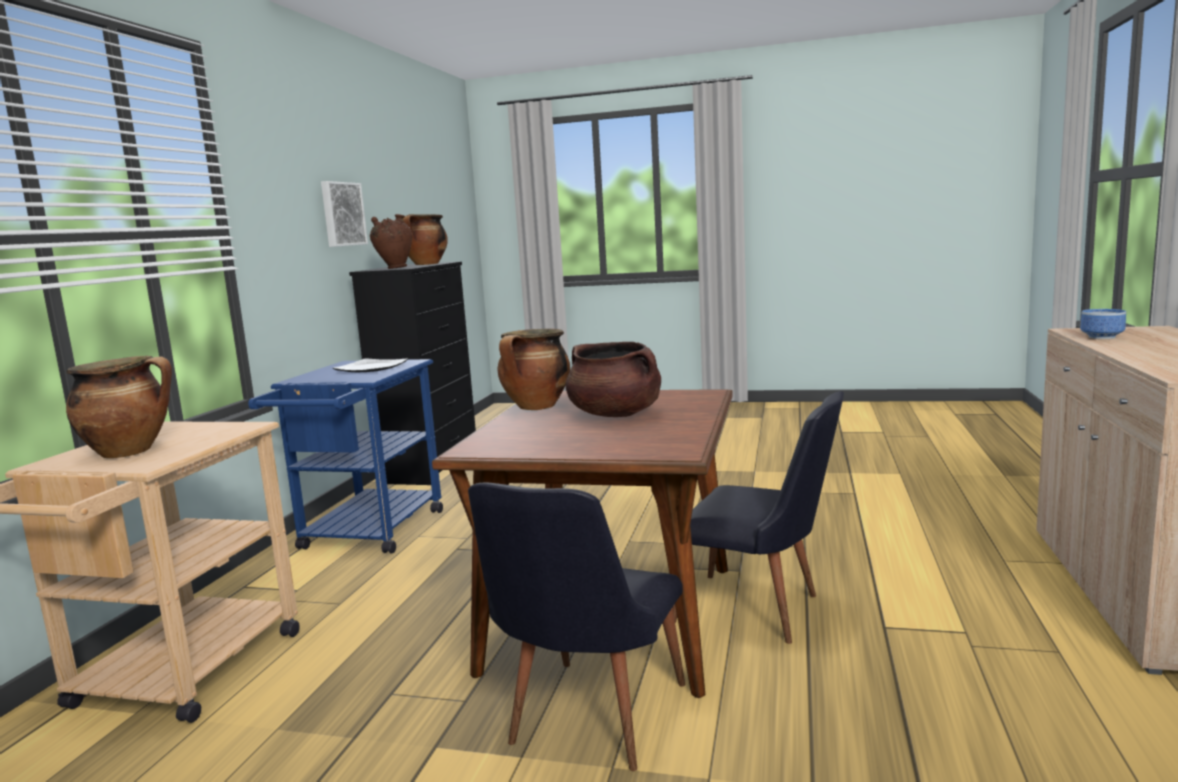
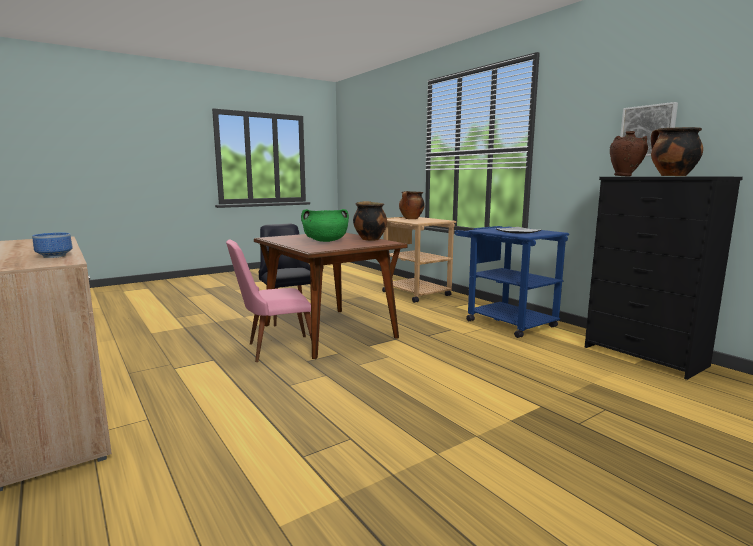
camera: 130 degrees right, 0 degrees up
brown cooking pot [565,342,661,417] -> green cooking pot [301,209,349,242]
black chair [673,391,844,644] -> pink chair [226,239,312,362]

